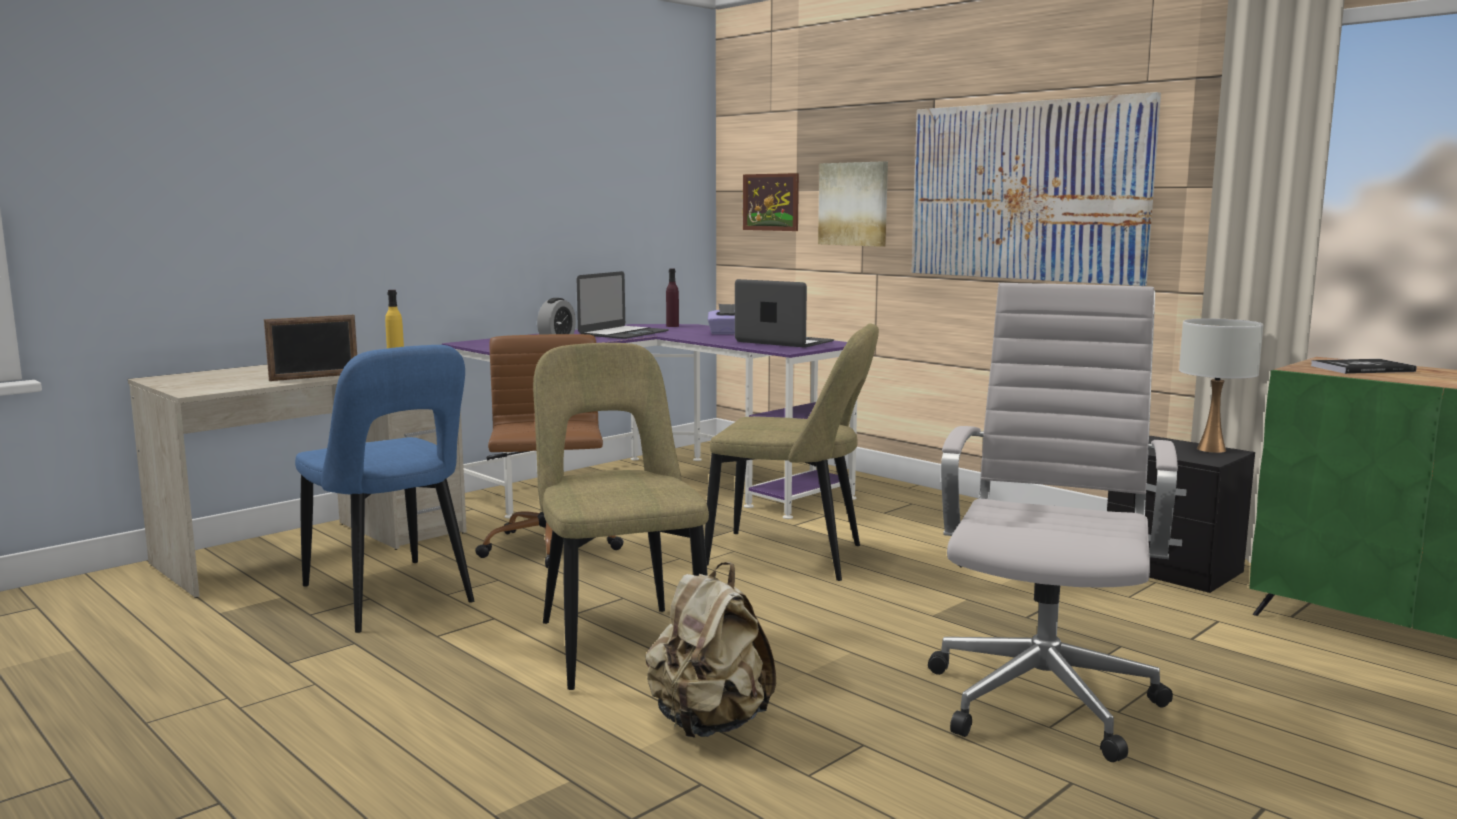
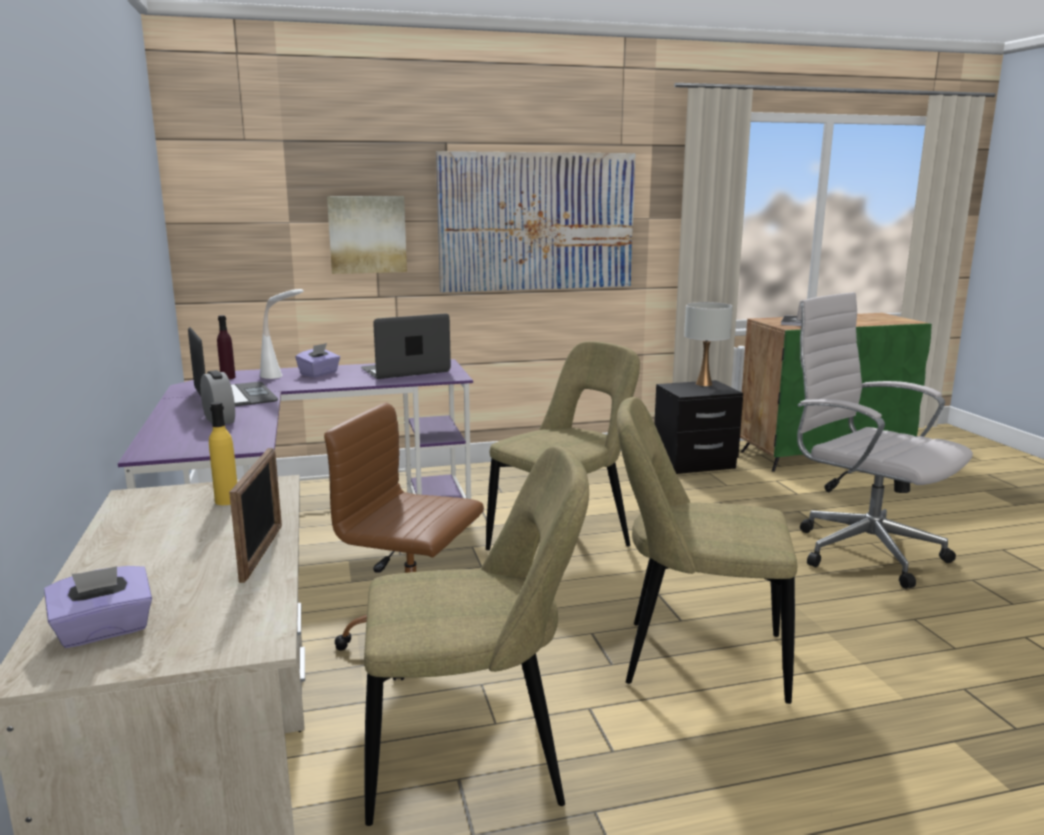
camera: 60 degrees left, 5 degrees up
blue chair [295,345,474,633] -> beige chair [364,446,589,826]
beige backpack [646,562,776,738] -> none
picture [743,173,799,231] -> none
none -> purple tissue box [44,566,152,648]
none -> white table lamp [260,289,304,379]

